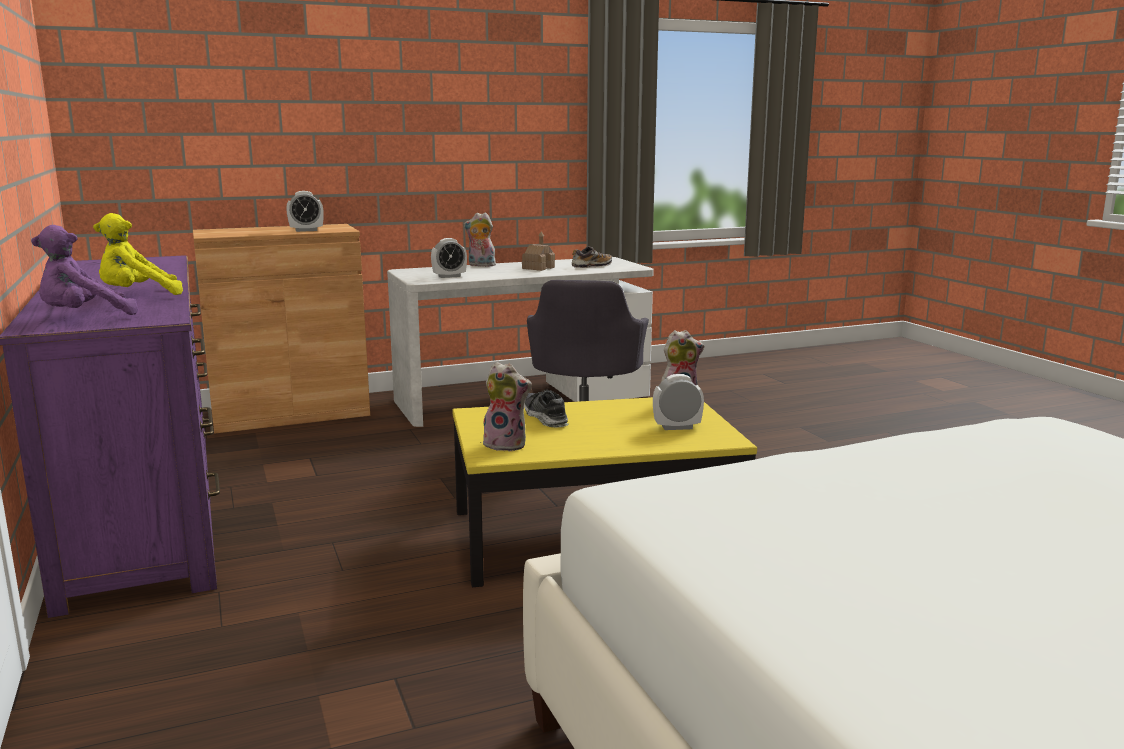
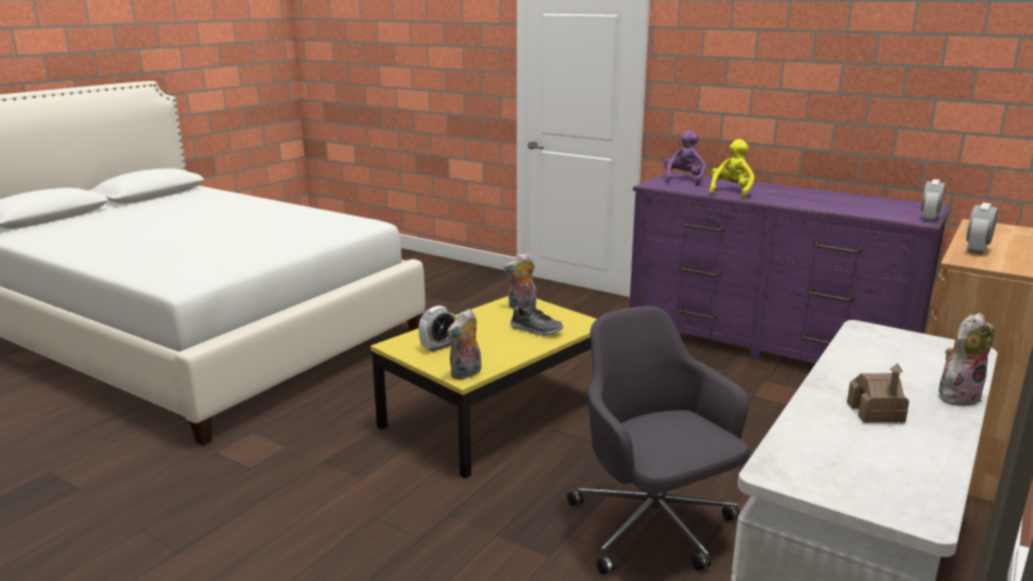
camera: 145 degrees right, 5 degrees up
alarm clock [431,238,467,278] -> alarm clock moved to [921,179,945,222]
shoe [572,246,612,268] -> none

